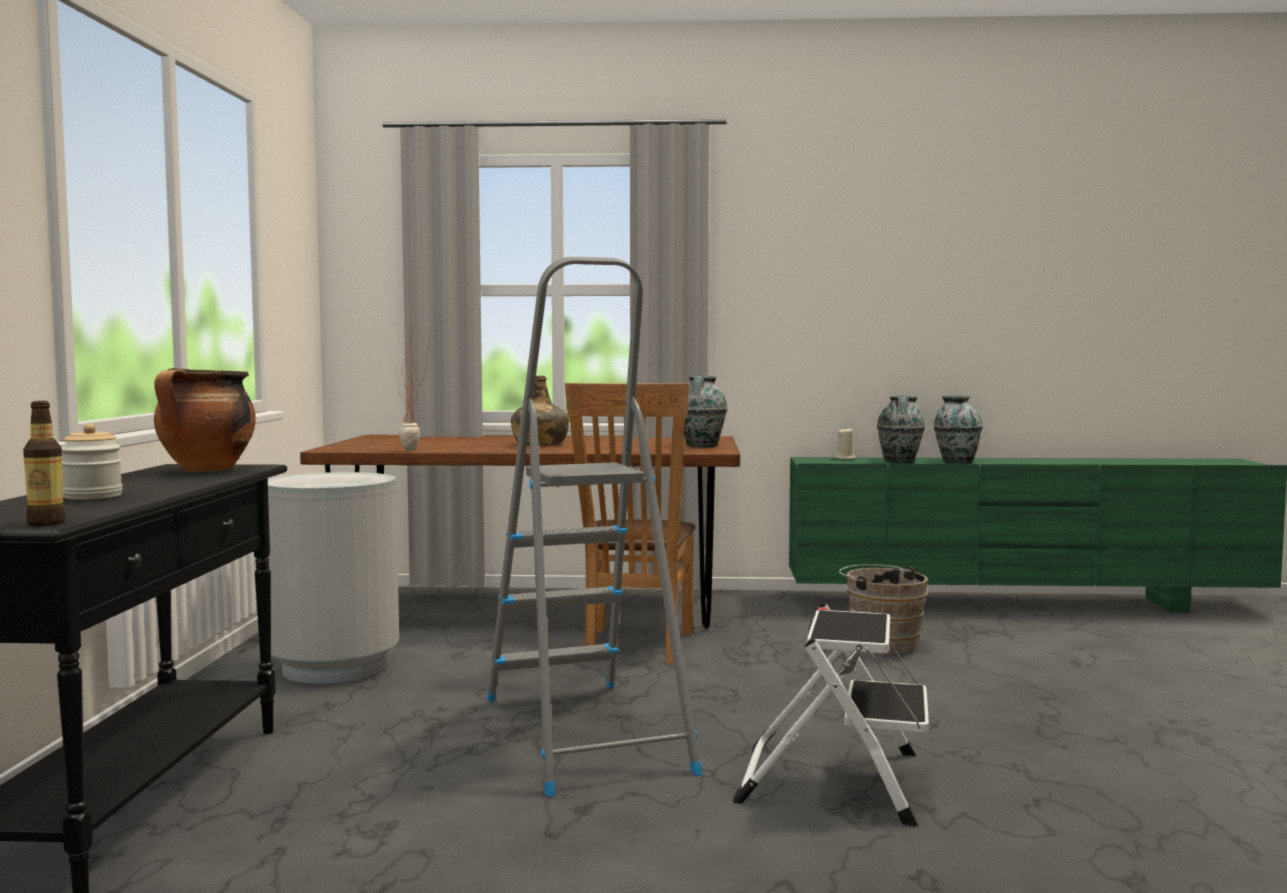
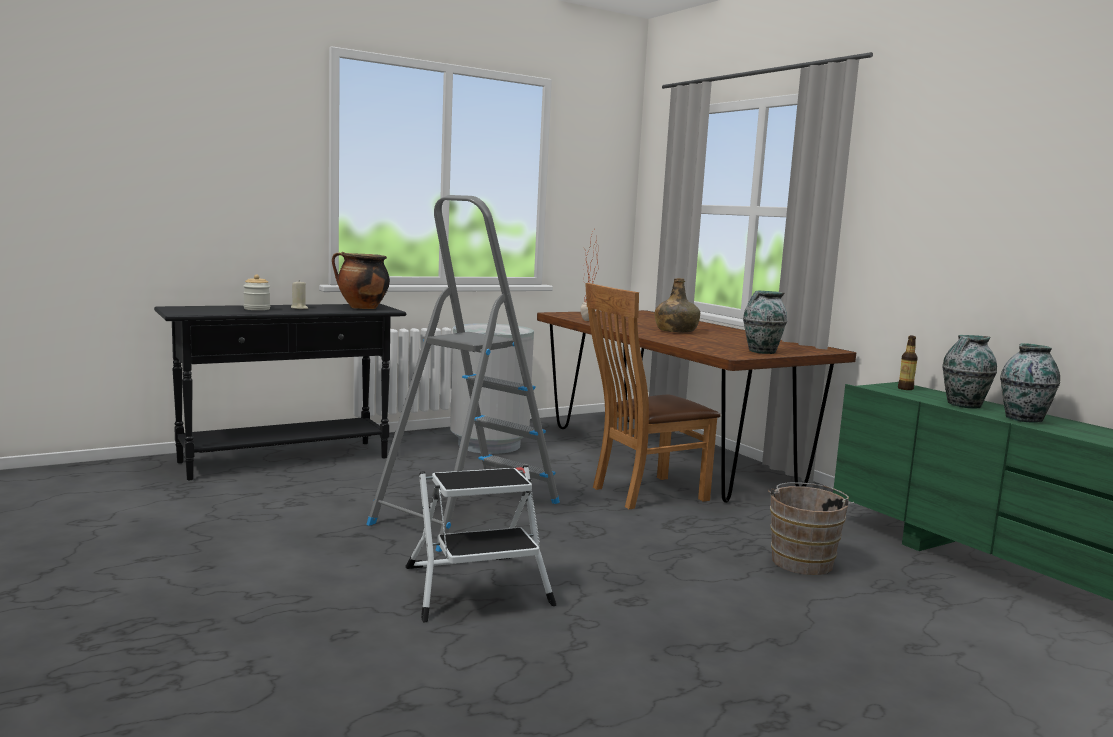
camera: 55 degrees right, 5 degrees up
bottle [23,401,66,526] -> bottle moved to [898,336,918,390]
beige candle [835,428,855,459] -> beige candle moved to [291,282,308,309]

